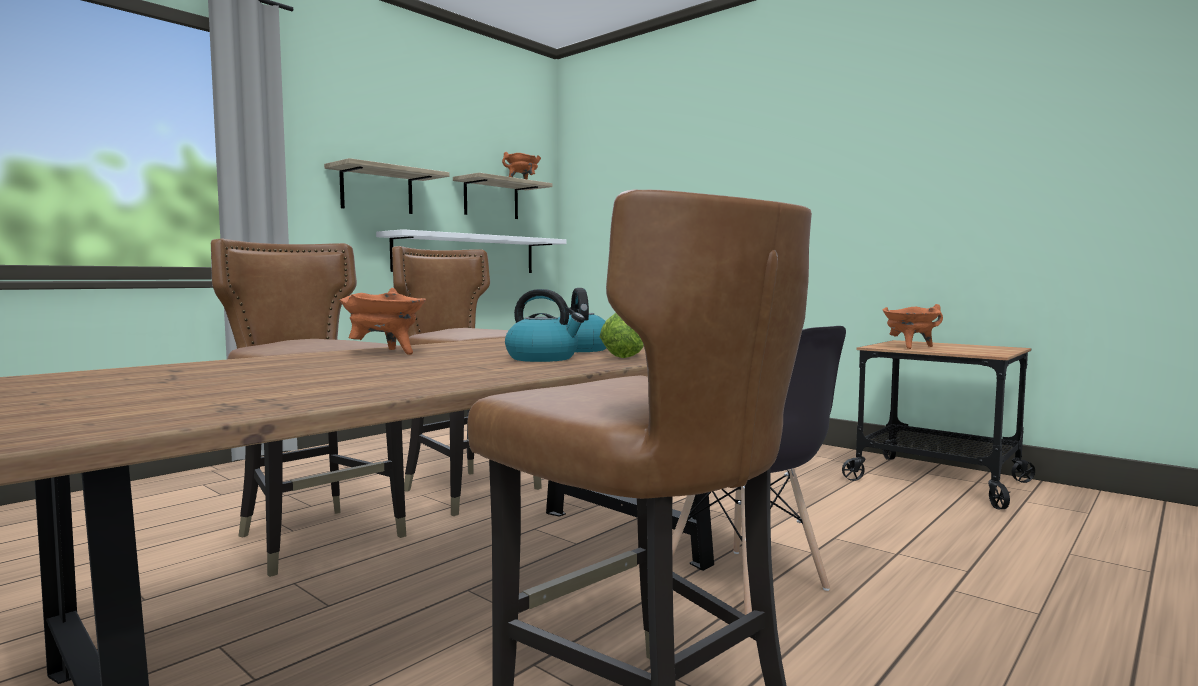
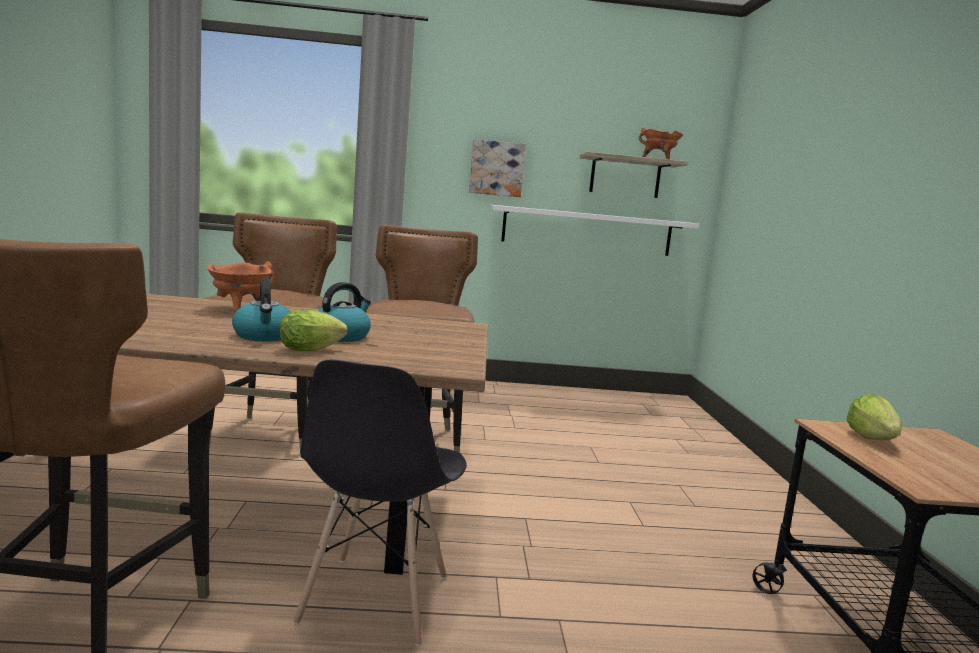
camera: 45 degrees right, 5 degrees up
shelf [324,158,449,214] -> picture [469,139,526,197]
orange cooking pot [883,304,943,349] -> lettuce [846,393,902,440]

